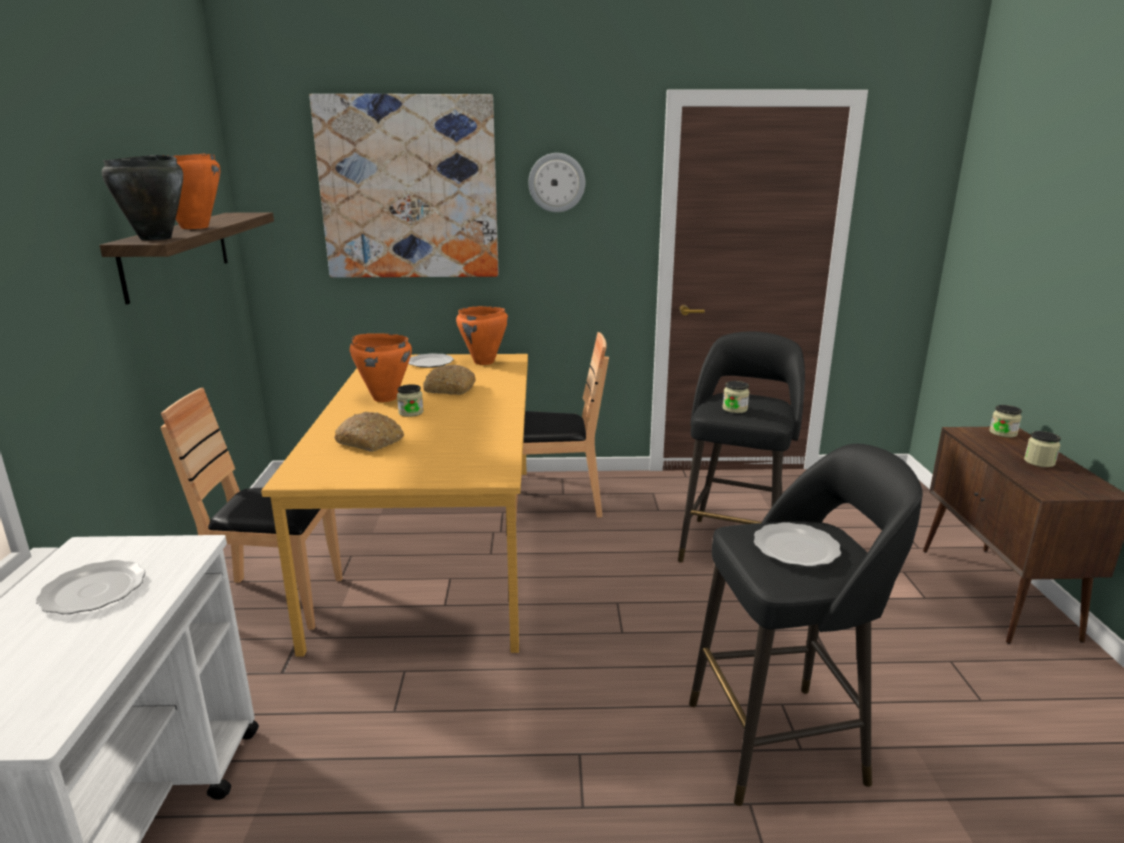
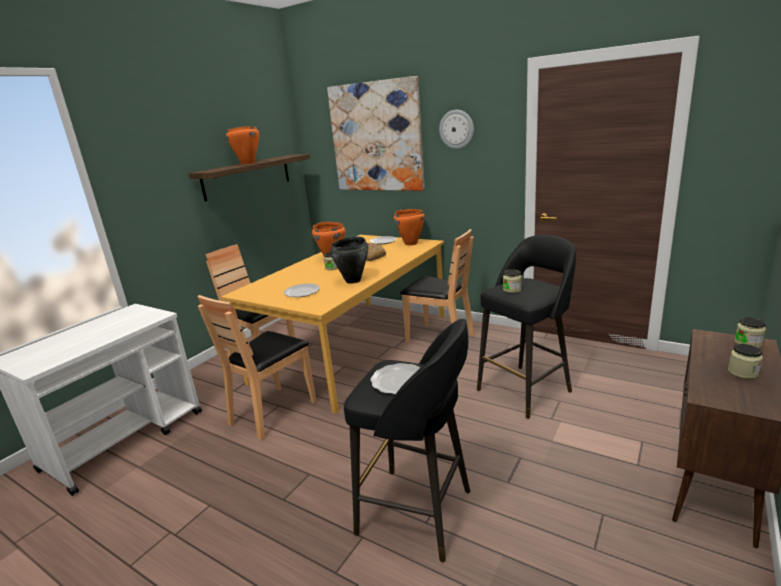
camera: 35 degrees right, 0 degrees up
plate [36,560,146,614] -> plate moved to [284,284,320,297]
black cooking pot [102,155,183,241] -> black cooking pot moved to [330,236,368,284]
bread [334,412,404,452] -> none
none -> brown chair [197,295,316,440]

